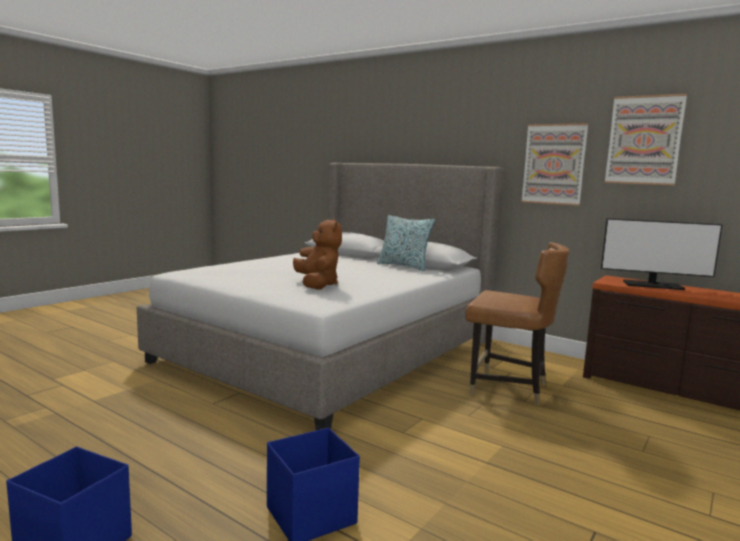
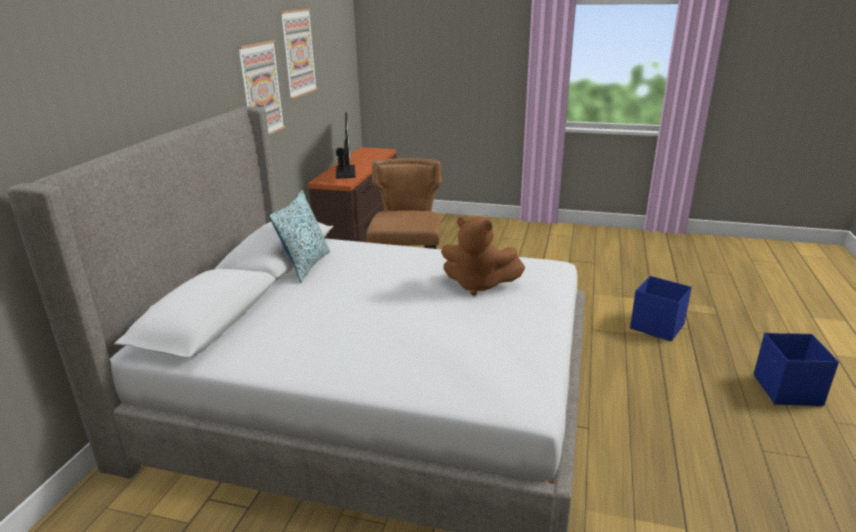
camera: 110 degrees left, 15 degrees up
brown plush toy [293,218,342,289] -> brown plush toy turned 120 degrees counterclockwise [441,216,525,296]

